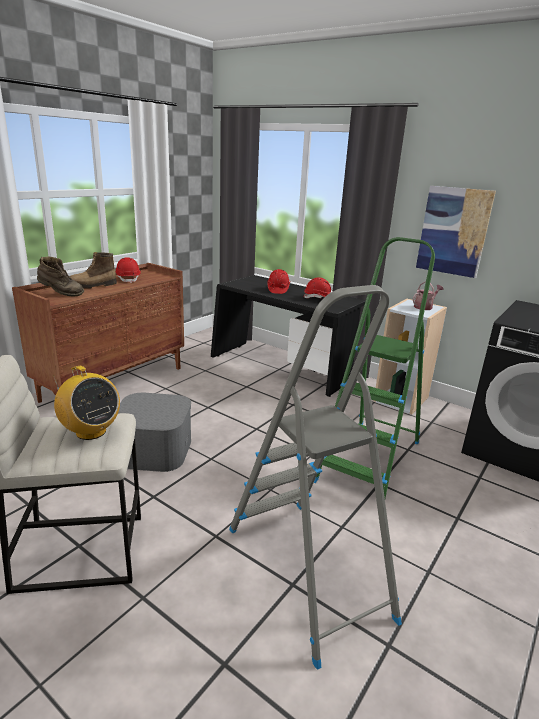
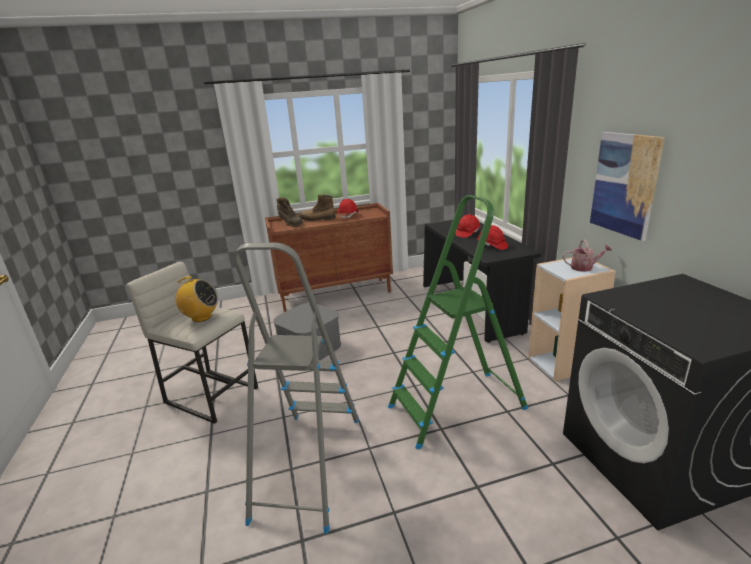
camera: 40 degrees right, 0 degrees up
radio [53,366,120,440] -> radio turned 75 degrees counterclockwise [168,276,218,322]

